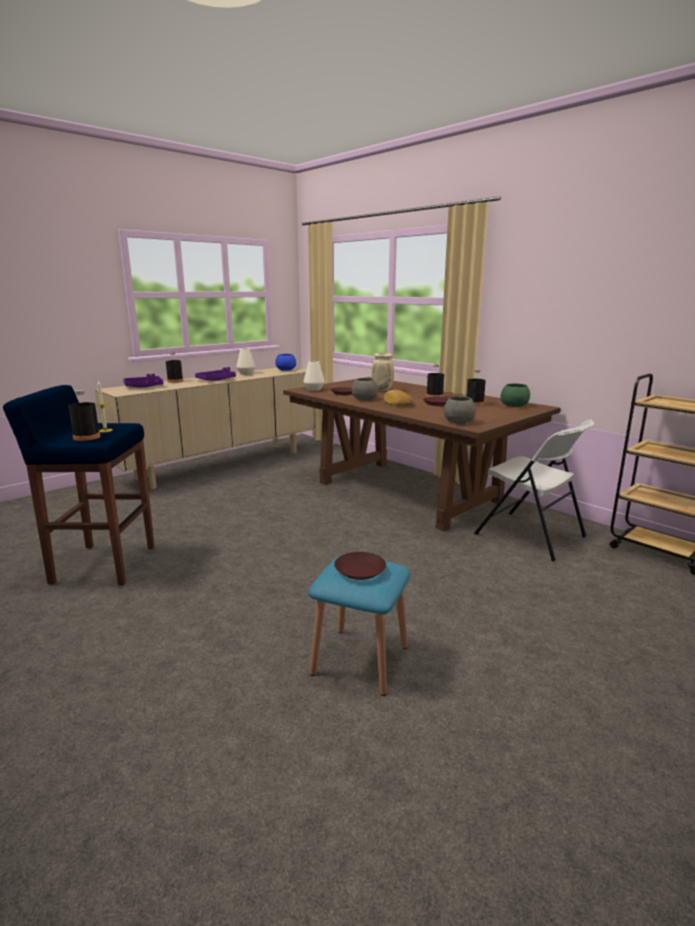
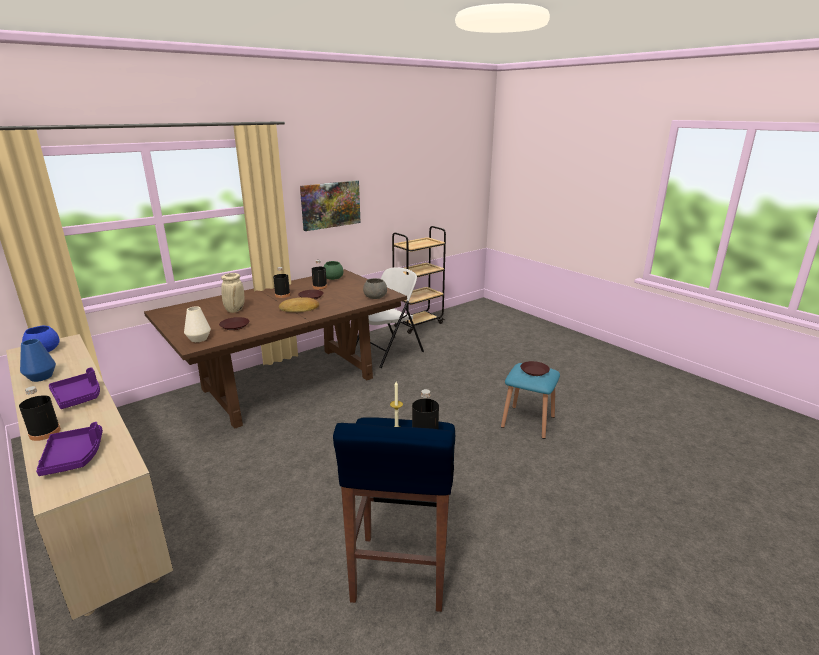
camera: 85 degrees left, 5 degrees up
white vase [236,348,255,375] -> blue vase [20,339,56,382]
grey bowl [352,378,378,400] -> none
none -> picture [300,180,361,231]

